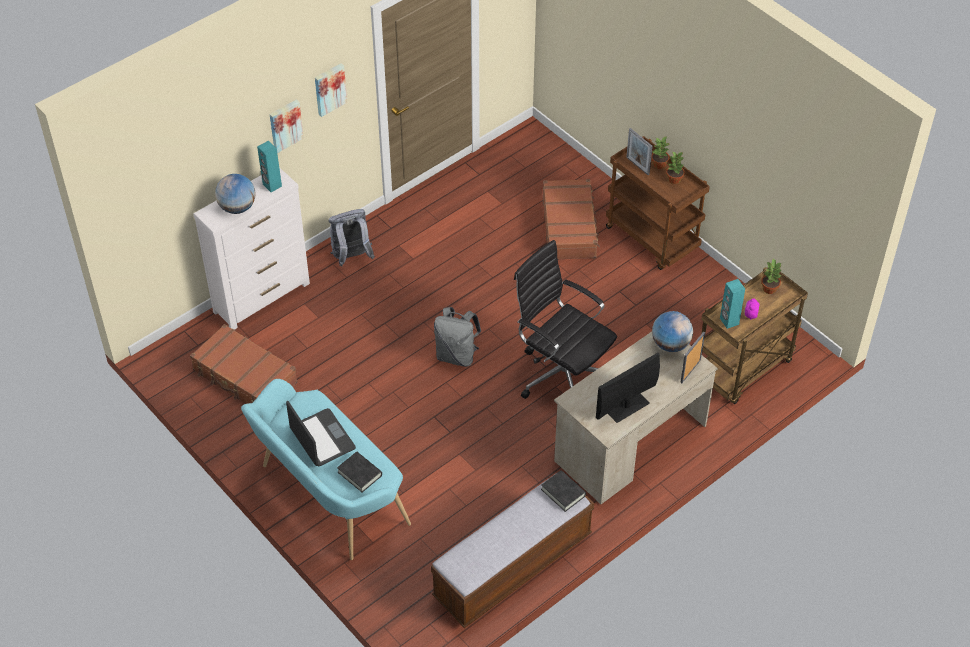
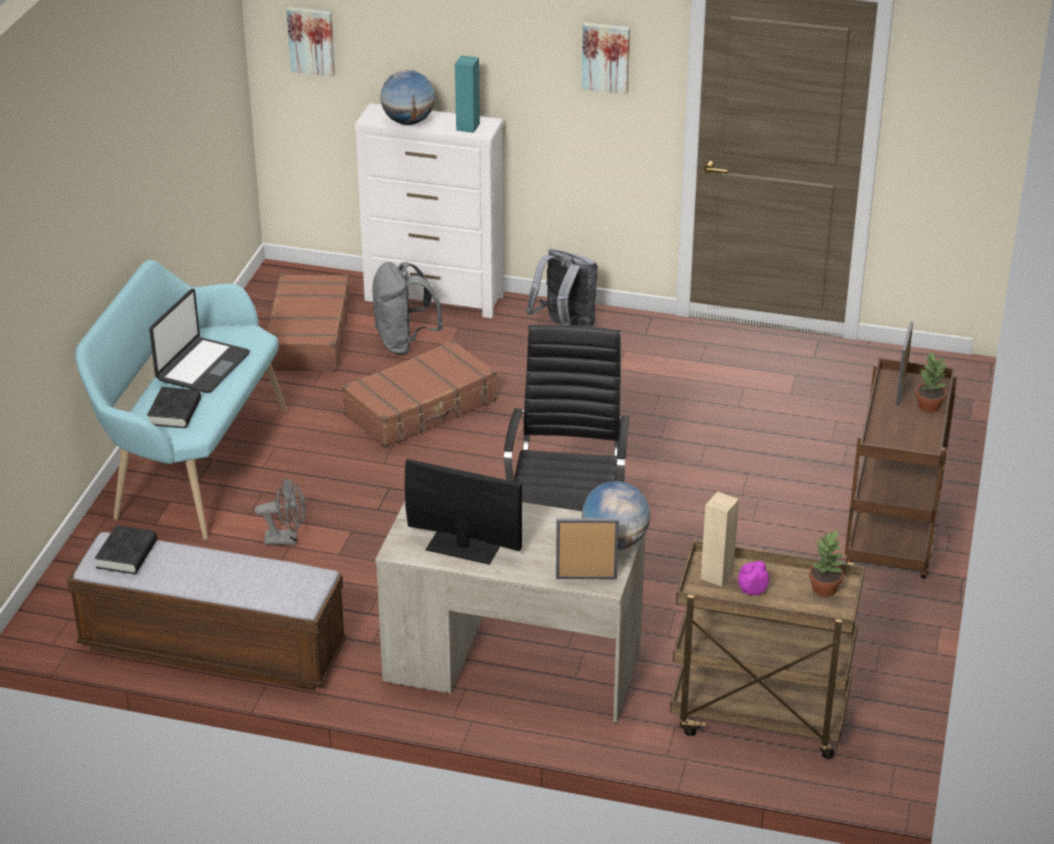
camera: 55 degrees right, 15 degrees down
picture [270,99,304,153] -> picture moved to [287,7,335,77]
grey backpack [434,307,481,367] -> grey backpack moved to [372,262,443,355]
black book [541,470,586,512] -> black book moved to [95,525,157,574]
brown suitcase [543,179,600,259] -> brown suitcase moved to [342,340,496,448]
potted plant [666,151,685,184] -> none
turquoise speaker [720,279,745,329] -> beige speaker [701,491,739,587]
none -> grey fan [255,478,305,545]

